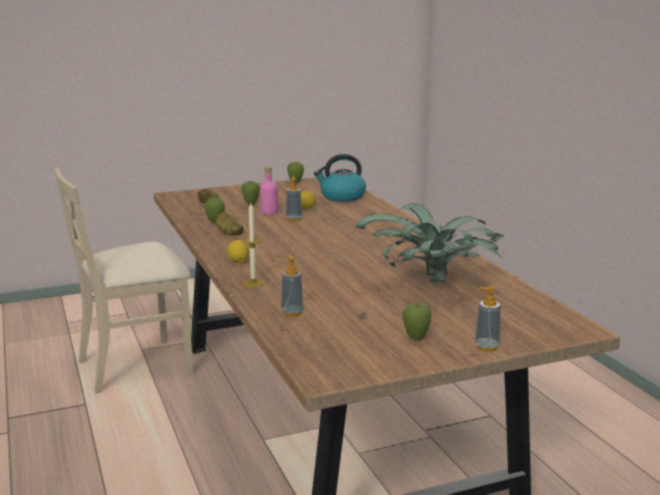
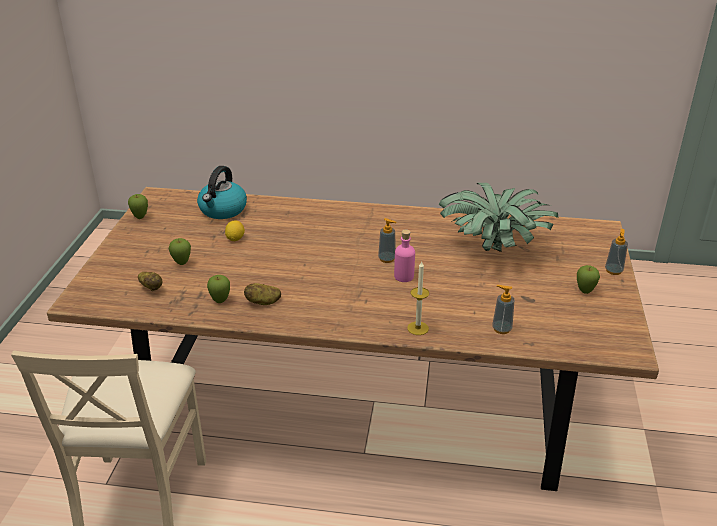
camera: 60 degrees left, 15 degrees up
lemon [227,240,249,263] -> none
pink bottle [260,166,278,215] -> pink bottle moved to [394,230,415,282]
soap dispenser [286,177,302,221] -> soap dispenser moved to [378,218,396,263]

